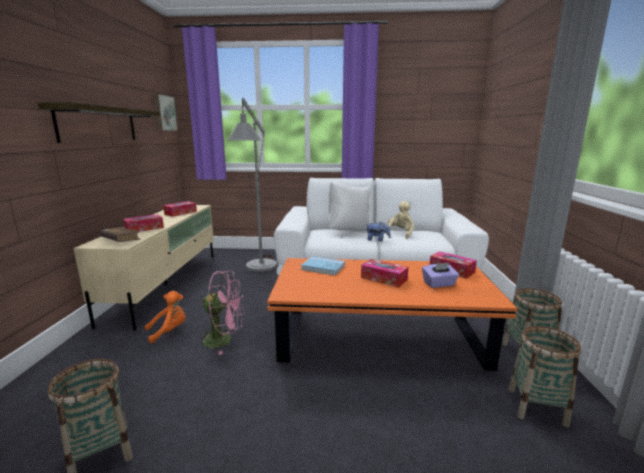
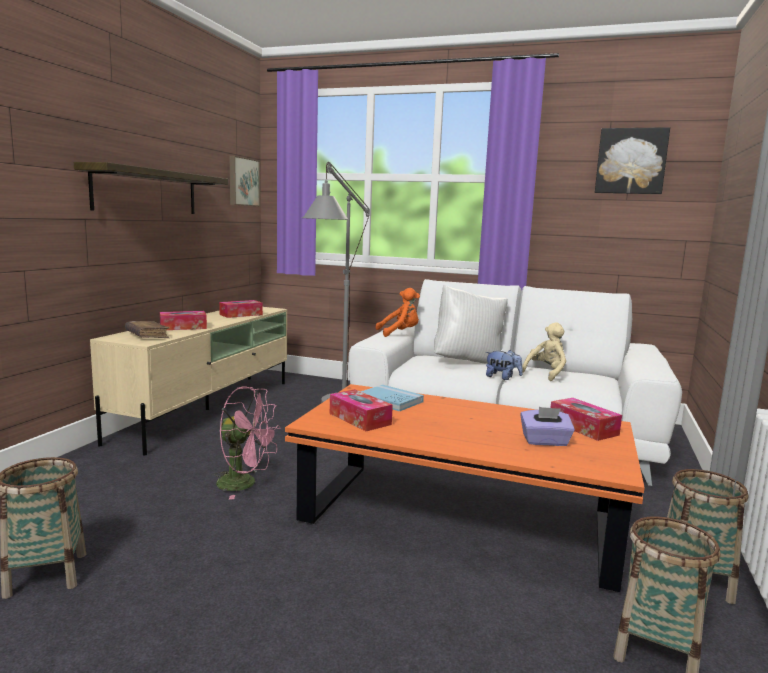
camera: 15 degrees right, 5 degrees down
orange plush toy [145,291,186,344] -> orange plush toy moved to [375,288,420,337]
tissue box [361,259,408,288] -> tissue box moved to [330,389,393,431]
none -> picture [595,127,670,194]

